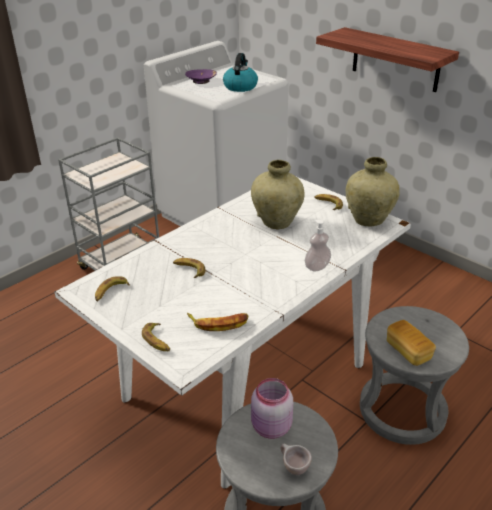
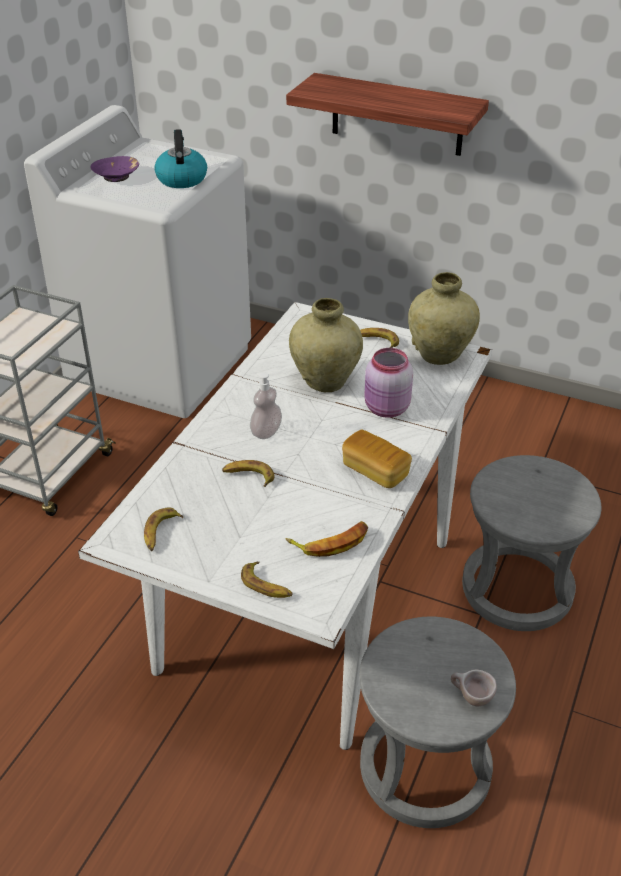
camera: 20 degrees left, 5 degrees up
pink jar [251,378,293,439] -> pink jar moved to [364,348,413,418]
soap dispenser [304,220,331,271] -> soap dispenser moved to [250,372,282,439]
bread [387,320,436,366] -> bread moved to [342,430,412,488]

